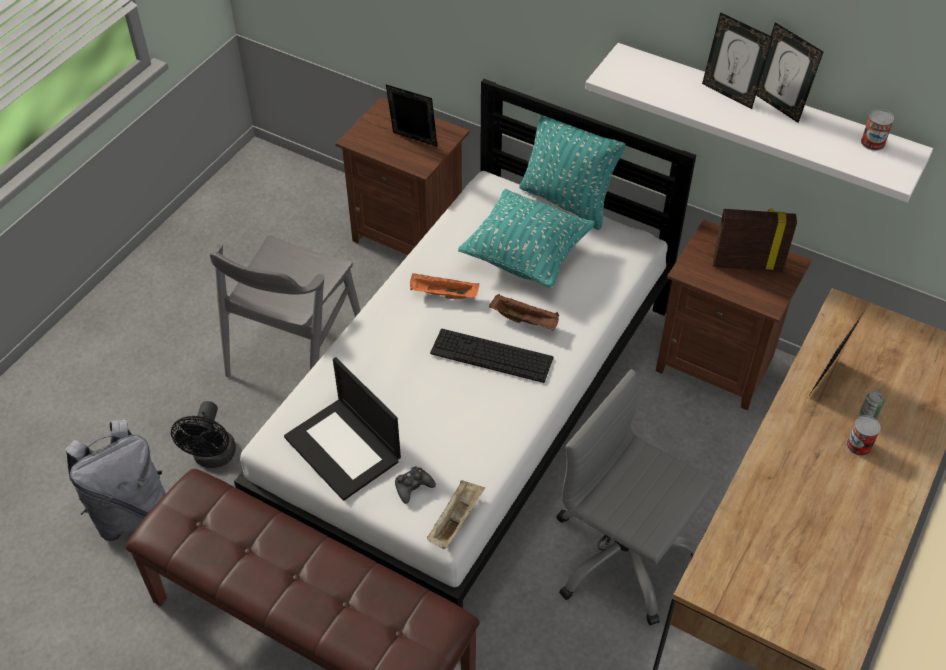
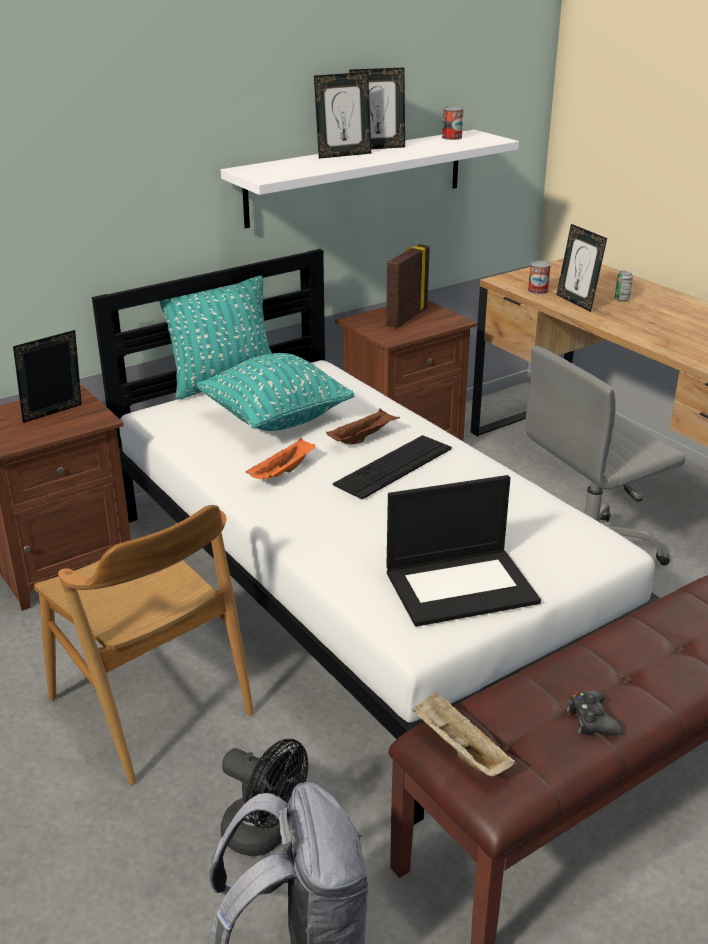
camera: 65 degrees left, 20 degrees down
grey chair [208,235,360,377] -> brown chair [34,505,254,785]
black game controller [395,467,436,504] -> black game controller moved to [566,690,622,736]
beige tray [427,480,485,549] -> beige tray moved to [411,691,516,777]
can [847,415,881,456] -> can moved to [528,260,551,294]

